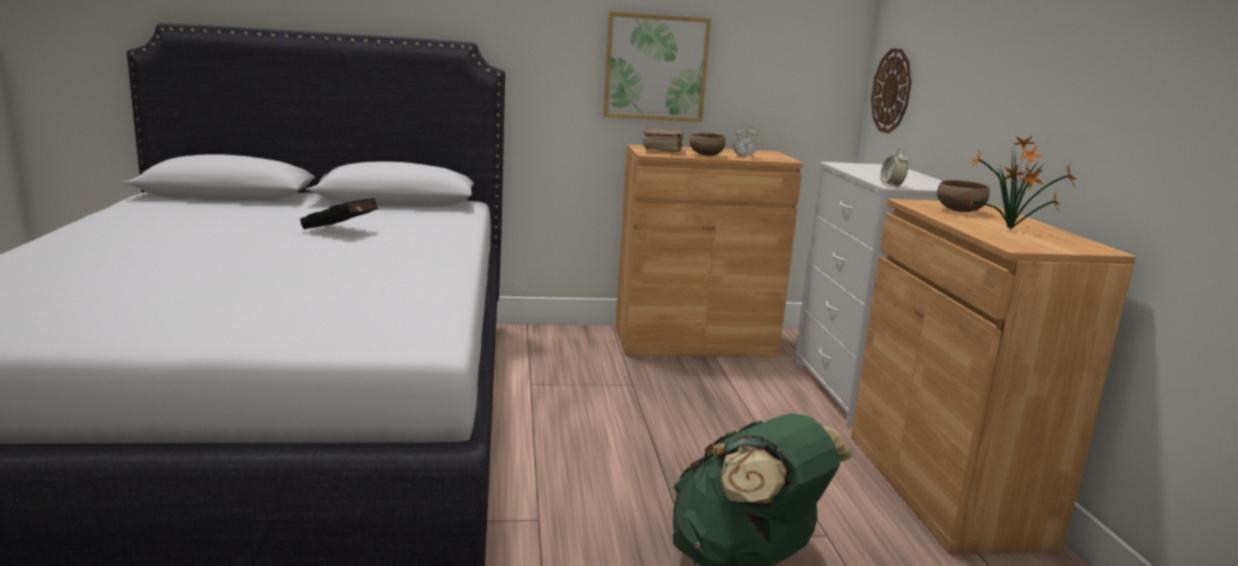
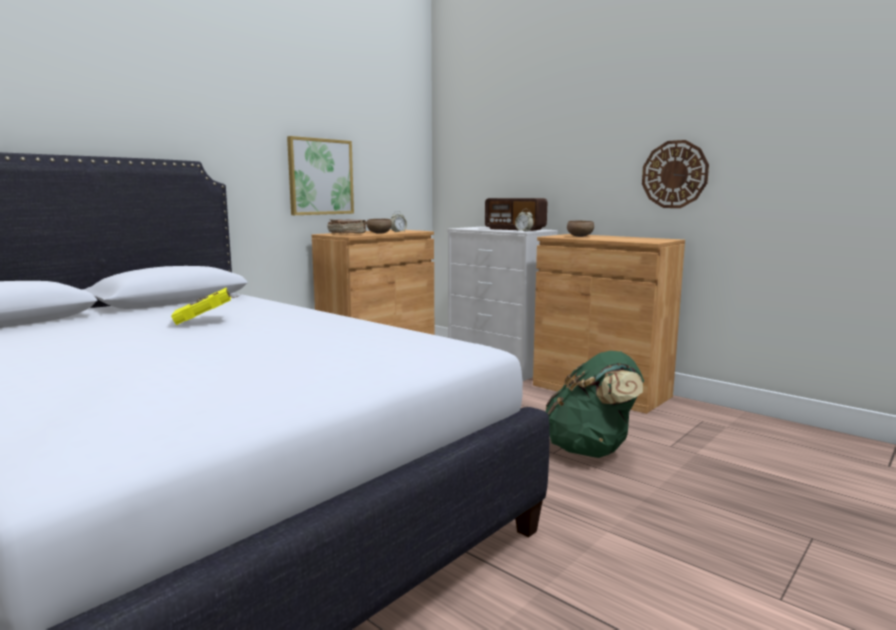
camera: 40 degrees left, 5 degrees down
black book [300,198,379,229] -> yellow book [171,287,240,325]
wall clock [871,48,912,134] -> wall clock moved to [642,140,709,208]
potted plant [969,136,1077,230] -> none
none -> radio [485,198,547,231]

